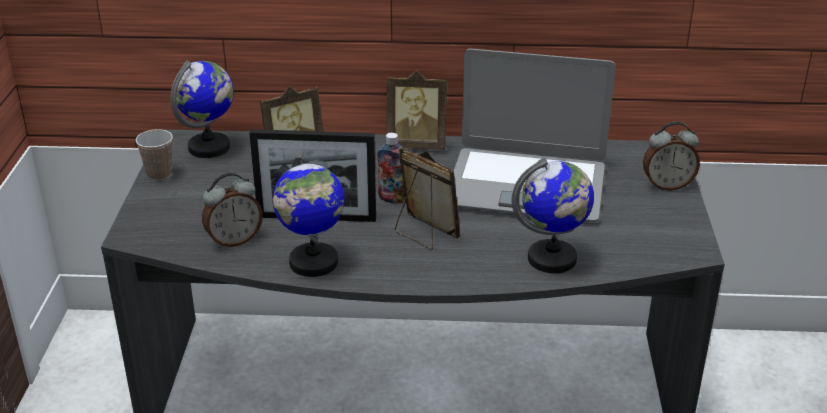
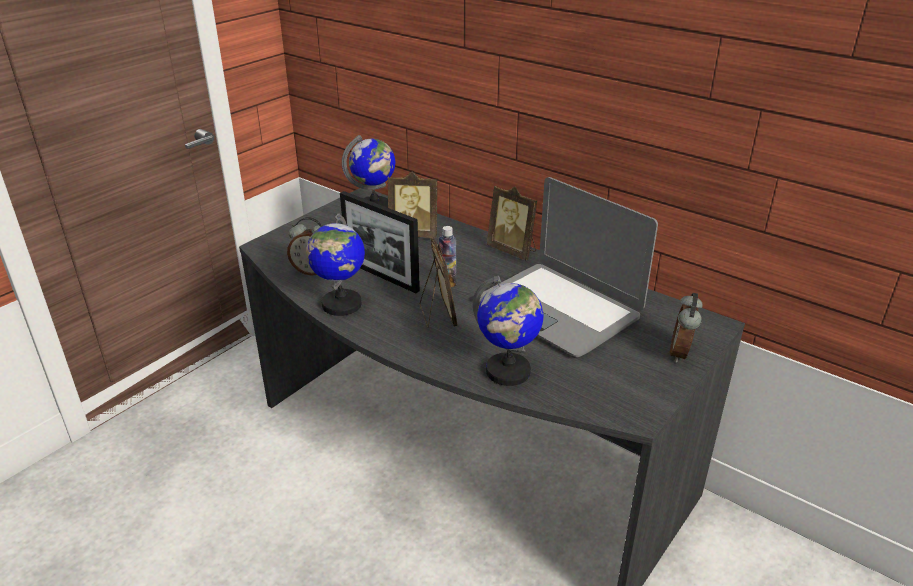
camera: 35 degrees right, 0 degrees up
cup [135,129,173,180] -> none
alarm clock [643,121,700,191] -> alarm clock turned 75 degrees clockwise [670,293,703,363]

